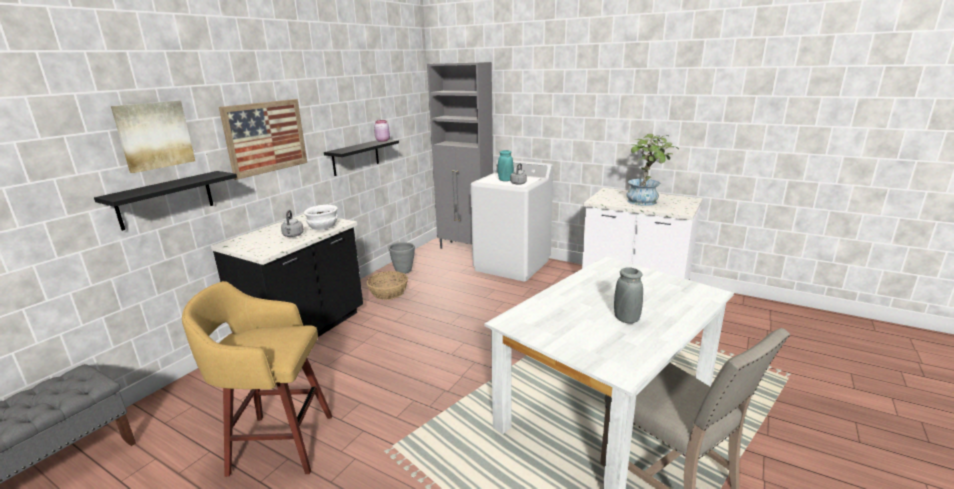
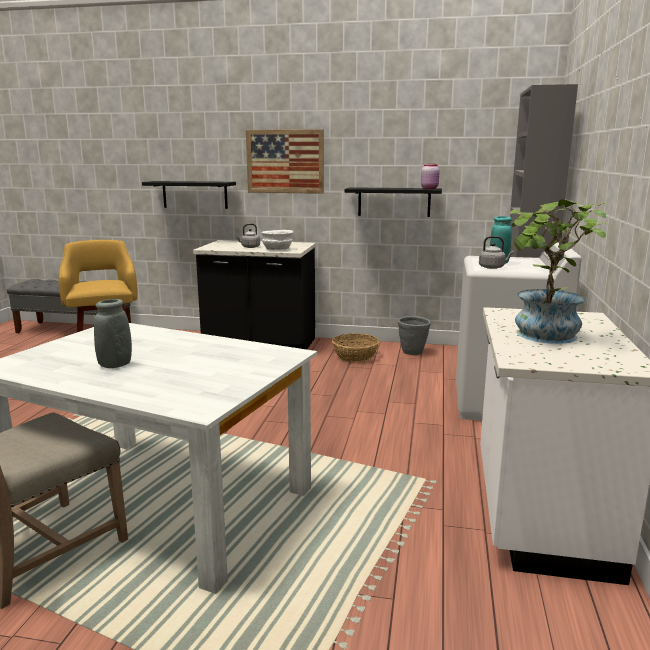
camera: 70 degrees right, 5 degrees down
picture [111,100,195,173] -> none

